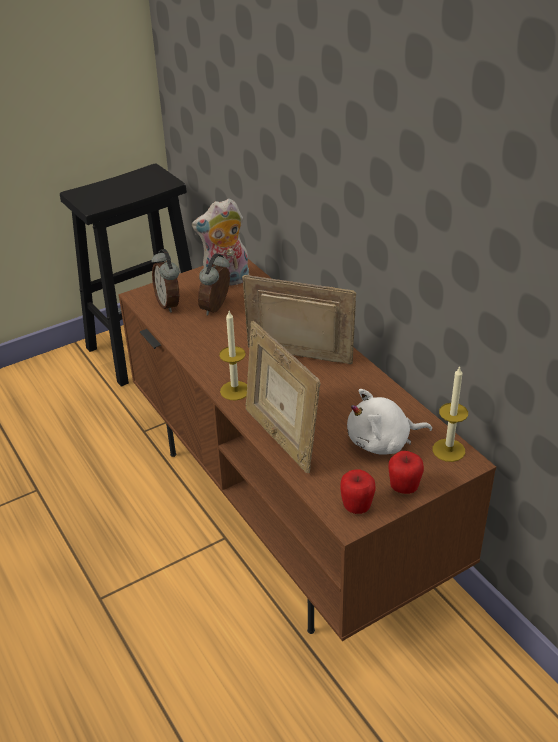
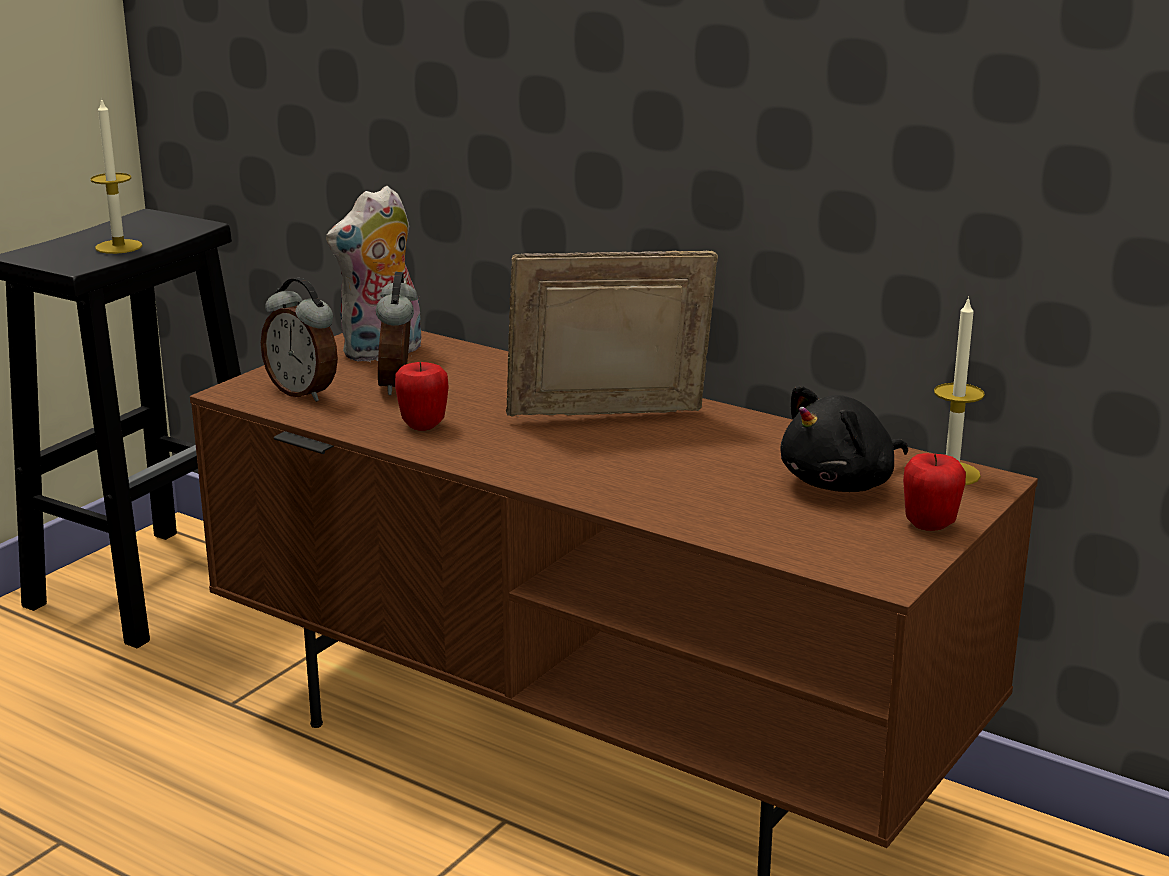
camera: 25 degrees left, 15 degrees down
candle [219,311,247,400] -> candle moved to [90,97,142,254]
picture frame [246,321,321,473] -> none
apple [340,469,375,514] -> apple moved to [395,362,449,431]
white plush toy [347,389,432,455] -> black plush toy [780,386,908,492]

